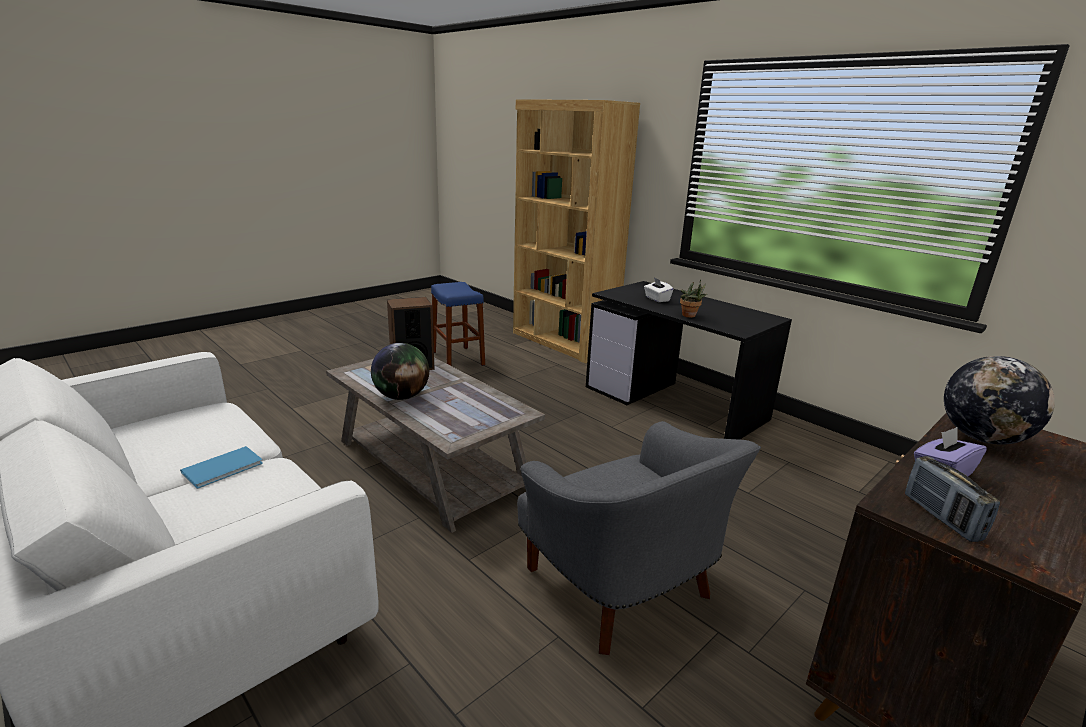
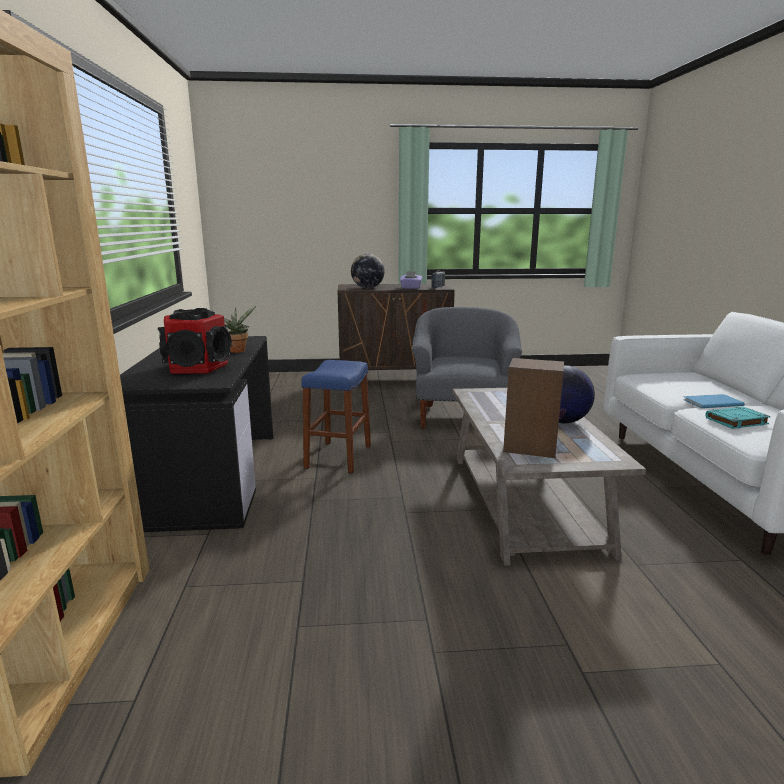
camera: 140 degrees left, 5 degrees down
blue stool [431,282,485,366] -> blue stool moved to [301,360,371,474]
white tissue box [644,277,673,302] -> speaker [158,308,232,374]
none -> turquoise book [706,407,771,429]

